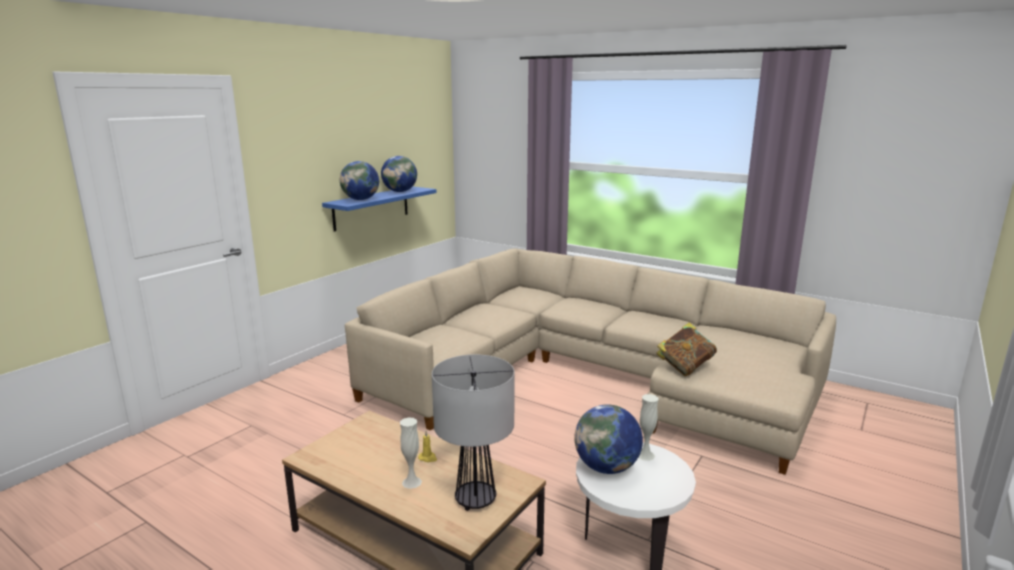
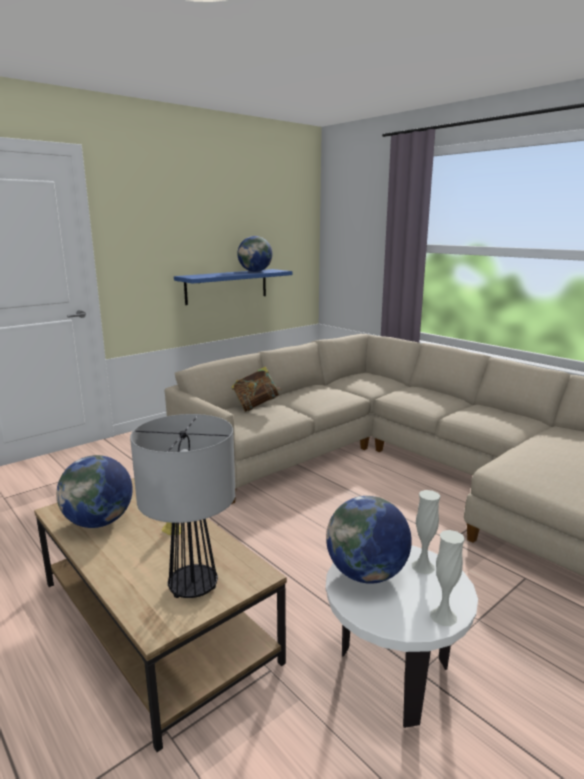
camera: 15 degrees right, 0 degrees up
globe [340,161,379,200] -> globe moved to [56,455,133,528]
white vase [400,417,422,489] -> white vase moved to [430,530,465,626]
book [656,323,717,376] -> book moved to [231,366,281,412]

